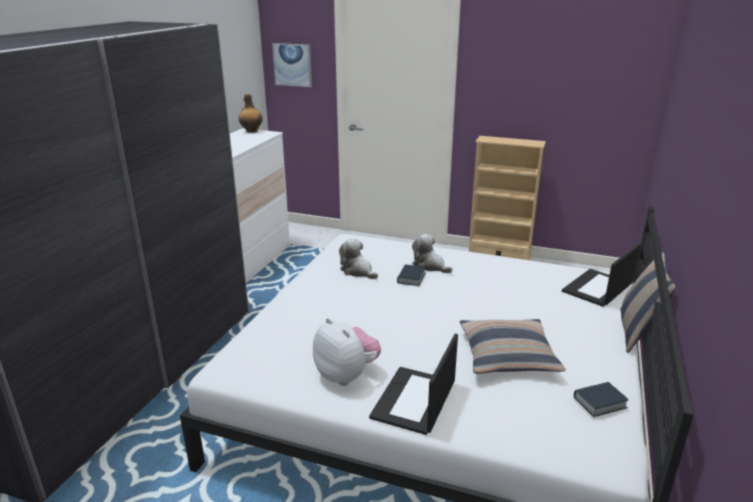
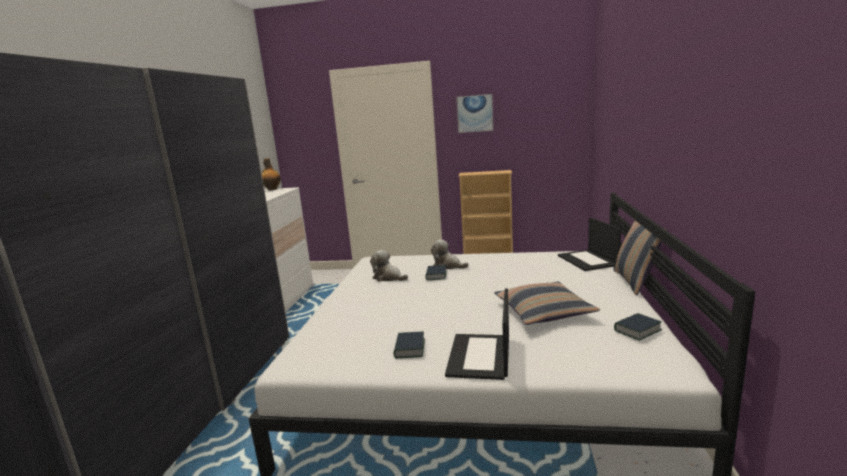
camera: 10 degrees left, 10 degrees down
picture [272,43,312,87] -> picture moved to [456,94,494,133]
plush toy [313,318,381,386] -> book [394,332,425,359]
laptop [562,244,641,307] -> laptop turned 45 degrees counterclockwise [558,217,621,271]

